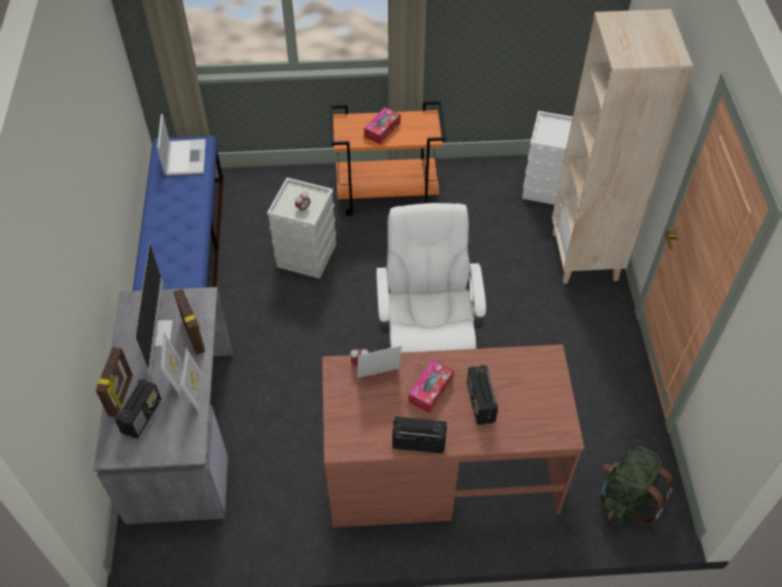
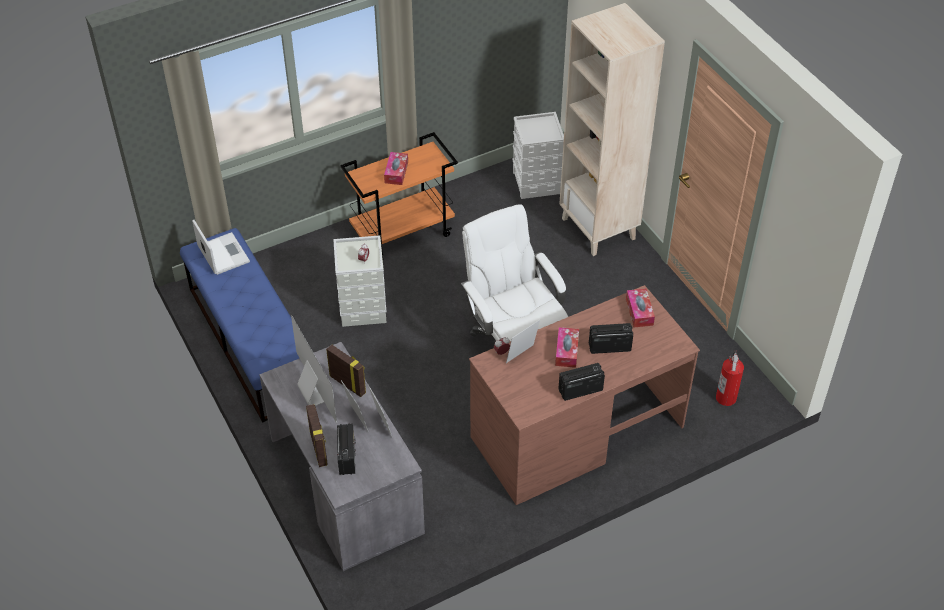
camera: 25 degrees left, 5 degrees down
radio [467,365,498,425] -> radio turned 120 degrees clockwise [589,323,633,354]
green backpack [600,447,672,525] -> fire extinguisher [716,350,744,406]
none -> tissue box [626,288,655,327]

